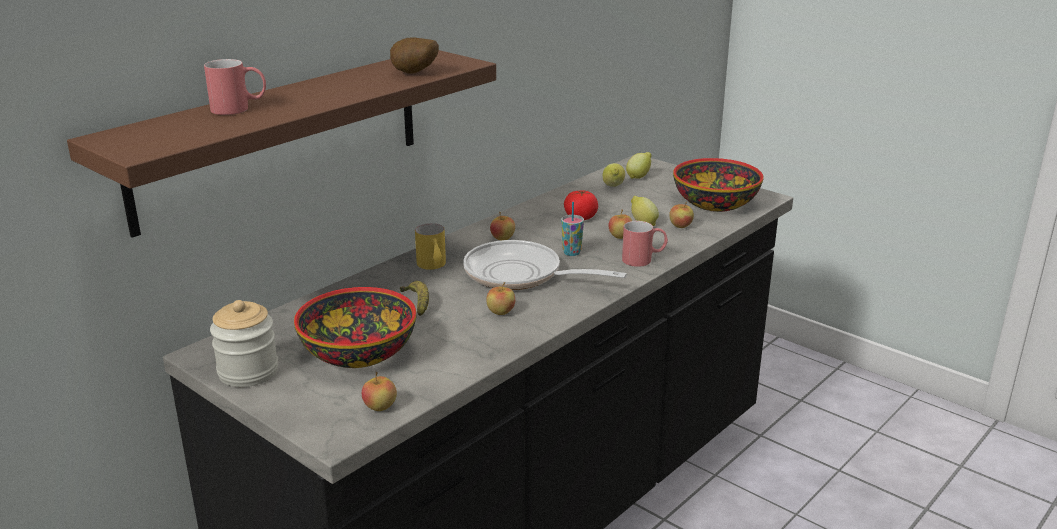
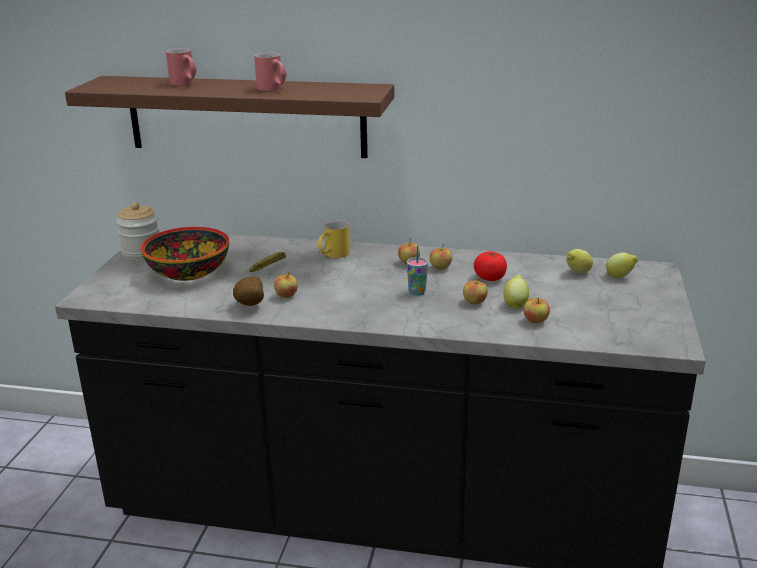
camera: 60 degrees right, 0 degrees up
apple [362,372,397,411] -> apple moved to [430,244,452,270]
potato [390,37,439,73] -> potato moved to [233,276,264,306]
frying pan [463,240,627,290] -> none
red mug [622,221,668,267] -> red mug moved to [254,53,287,91]
bowl [673,158,764,212] -> none

